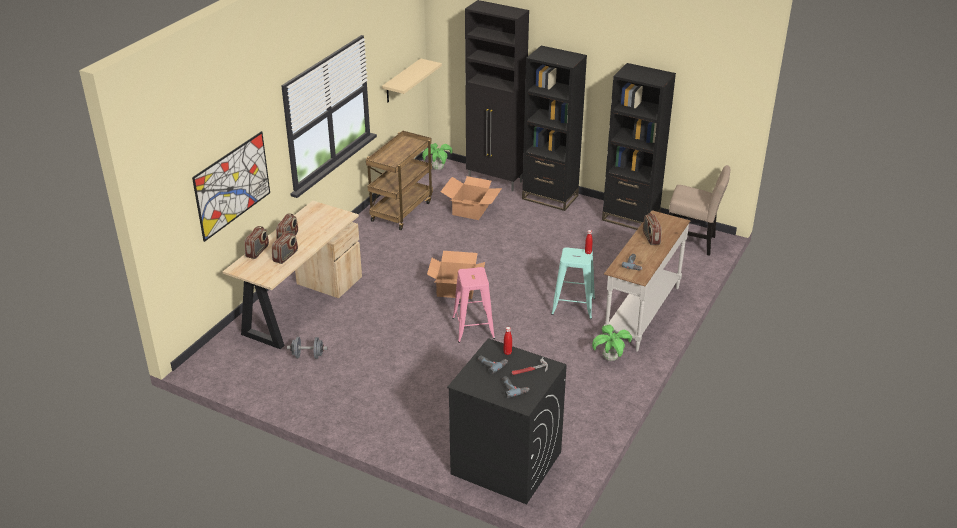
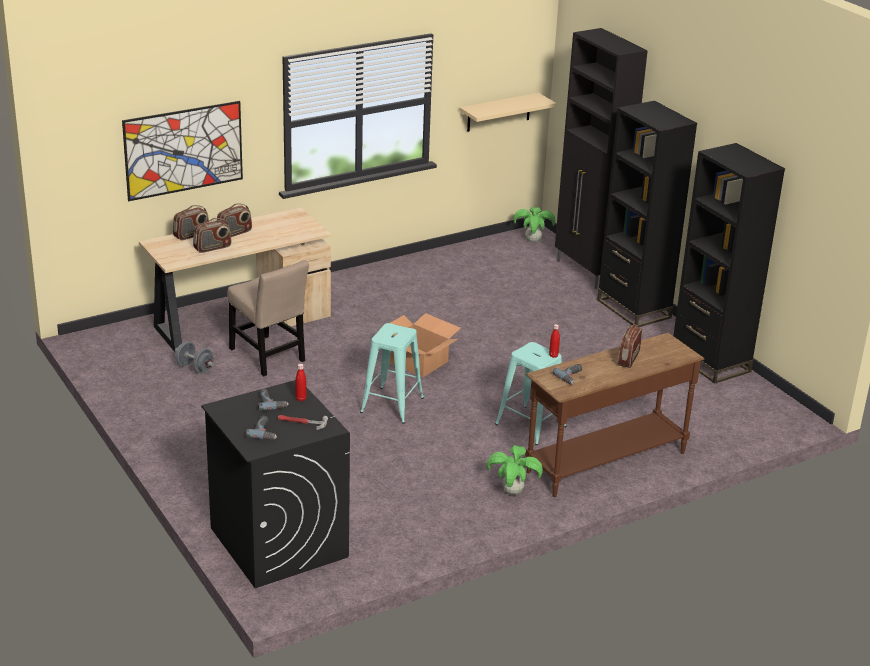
camera: 30 degrees right, 5 degrees down
brown cart [366,131,433,230] -> none
cardboard box [440,176,502,220] -> none
pink stool [452,267,495,343] -> turquoise stool [360,323,424,424]
white console table [604,210,690,352] -> brown console table [525,333,705,497]
beige chair [669,165,730,256] -> beige chair moved to [227,260,309,376]

